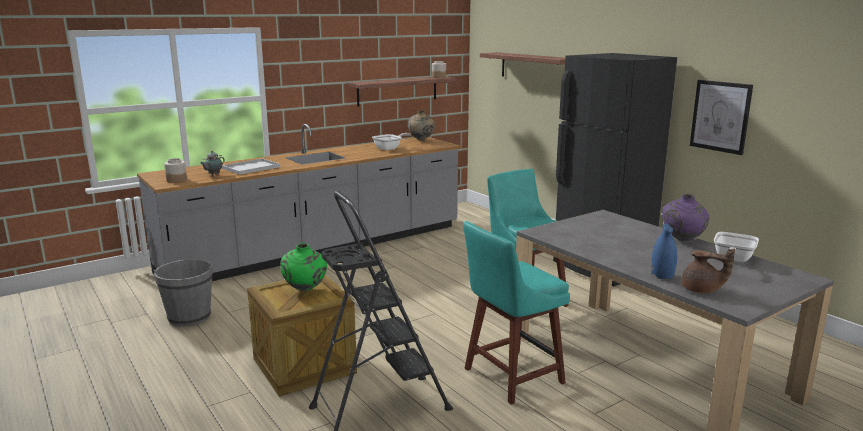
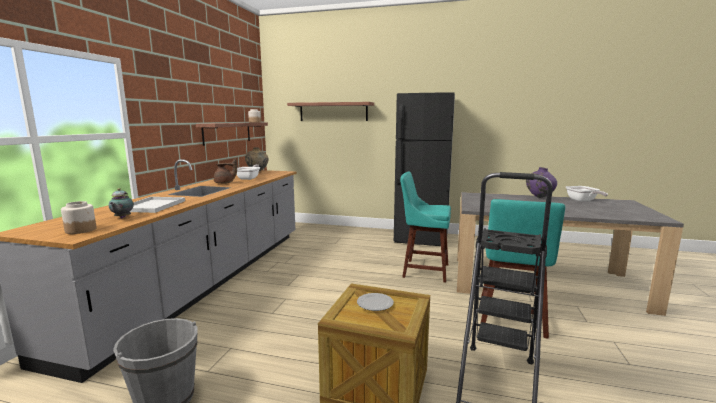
camera: 40 degrees left, 5 degrees down
green vase [280,243,327,291] -> plate [357,293,394,311]
blue vase [651,224,677,279] -> none
brown teapot [681,249,735,294] -> brown teapot moved to [214,159,237,184]
picture [690,80,753,155] -> none

